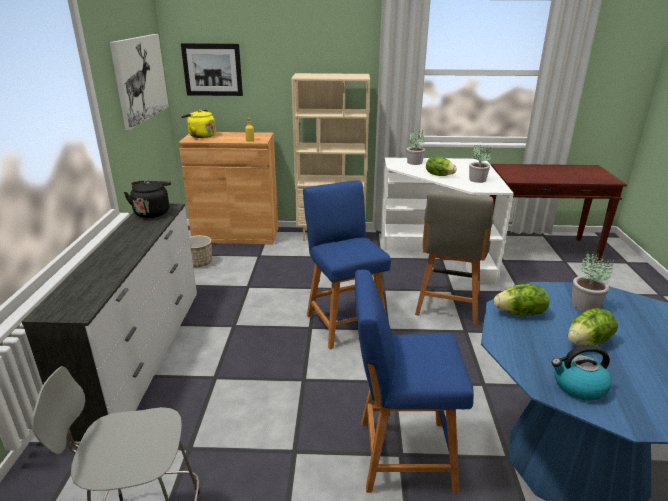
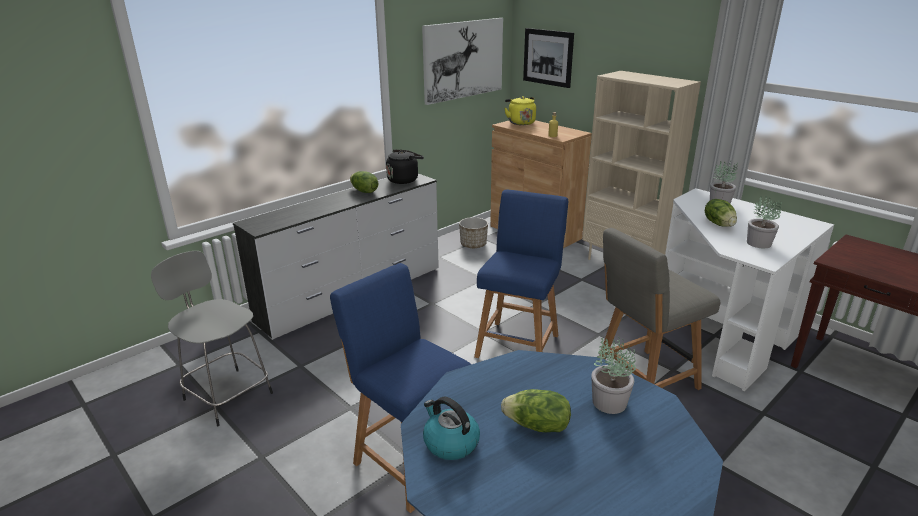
camera: 45 degrees right, 0 degrees up
lettuce [494,284,549,316] -> lettuce moved to [350,171,378,193]

